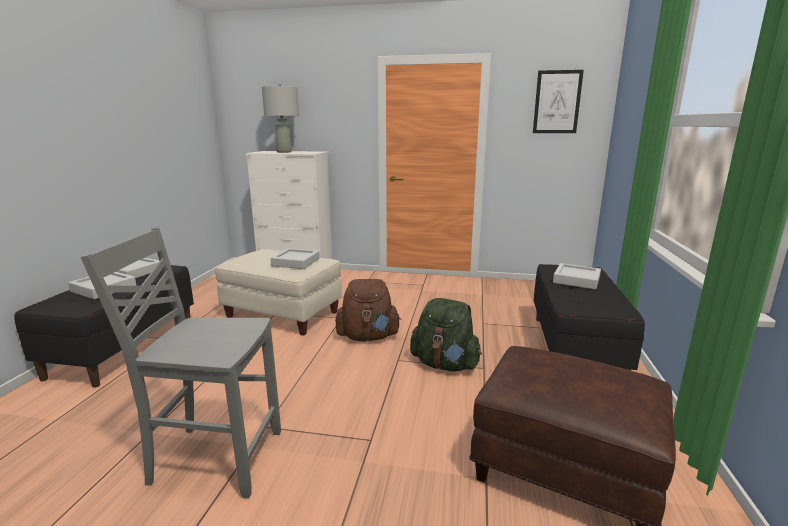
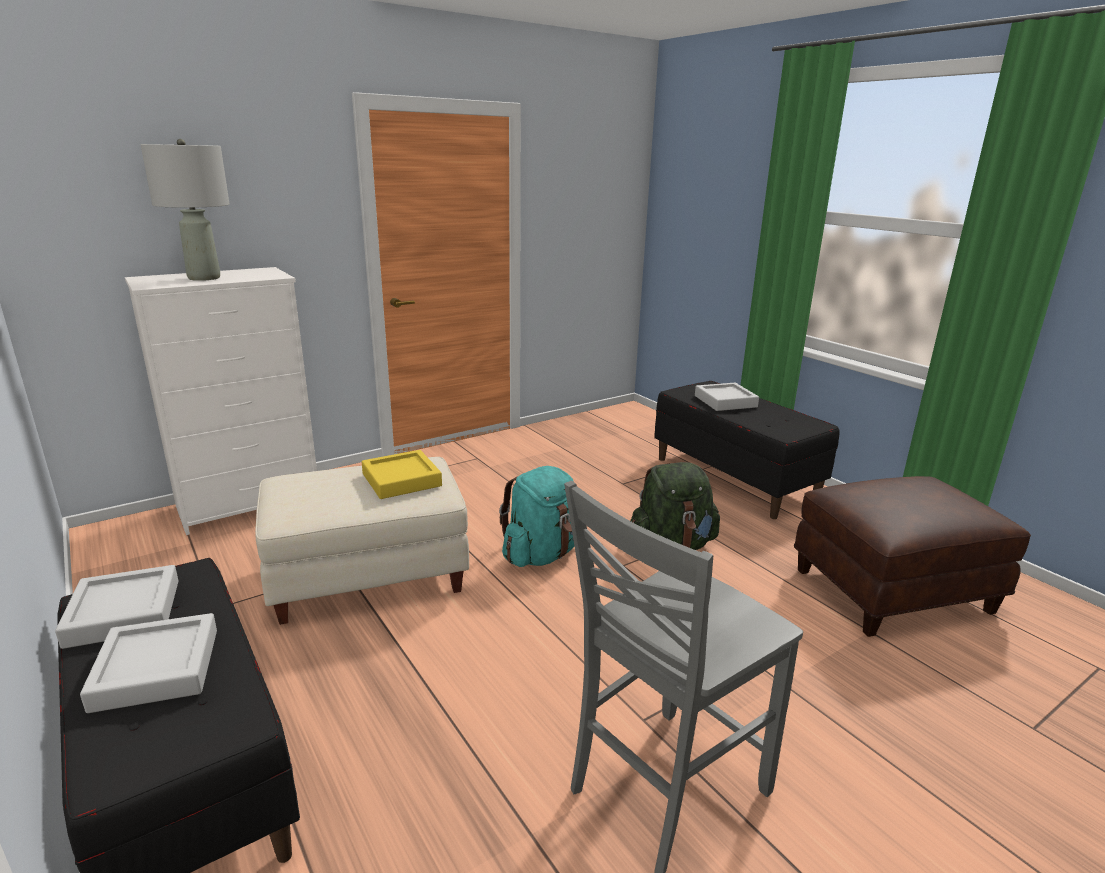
camera: 45 degrees left, 5 degrees up
grey tray [271,248,320,269] -> yellow tray [362,450,442,499]
brown backpack [335,279,401,341] -> turquoise backpack [499,466,574,567]
picture [533,70,584,133] -> none

